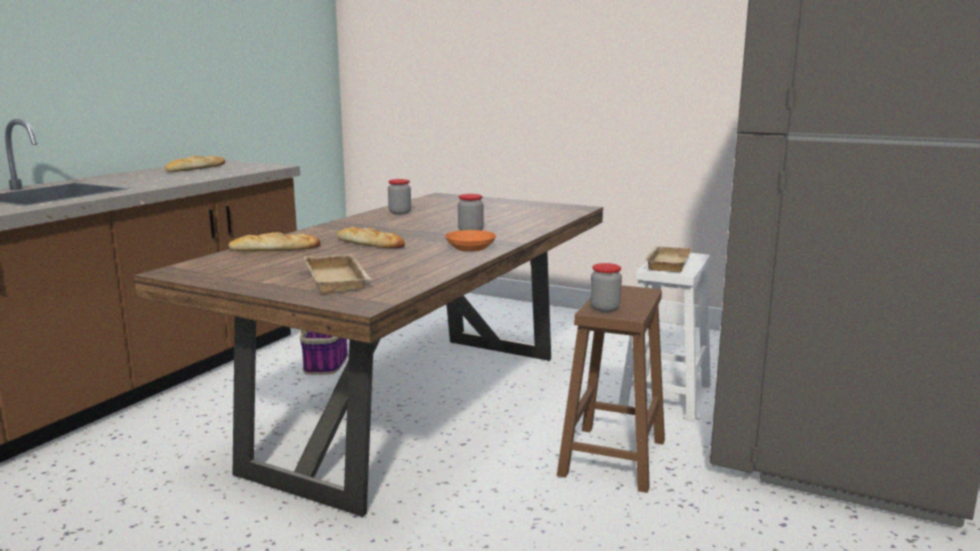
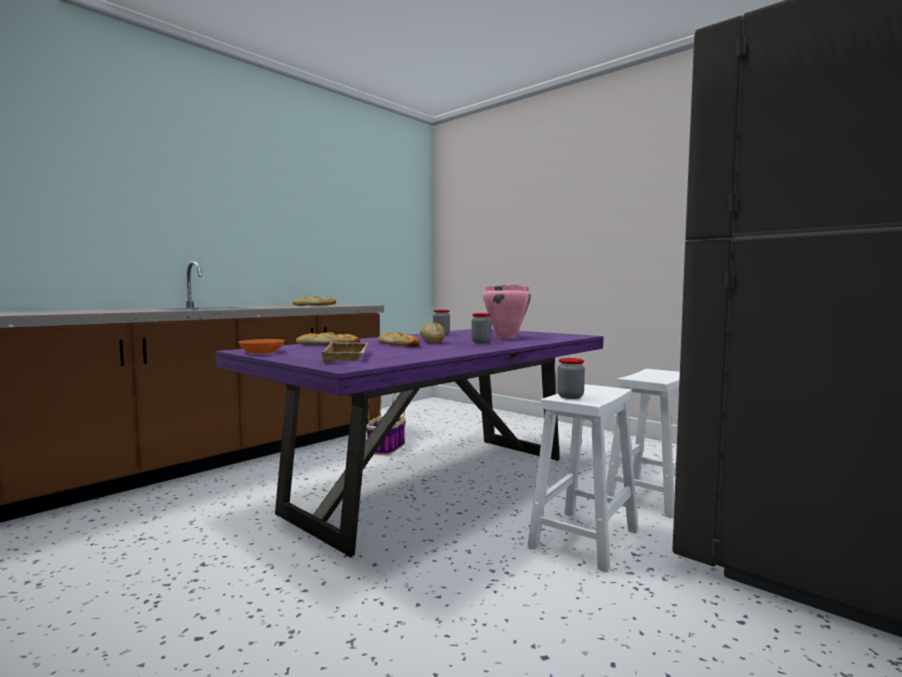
camera: 15 degrees right, 10 degrees down
brown dining table [133,193,603,517] -> purple dining table [215,329,603,558]
orange bowl [445,230,496,252] -> orange bowl moved to [238,339,285,354]
brown stool [557,285,665,493] -> white stool [527,384,638,572]
beige tray [644,246,692,272] -> none
none -> bread [420,323,445,344]
none -> pink cooking pot [483,285,531,339]

